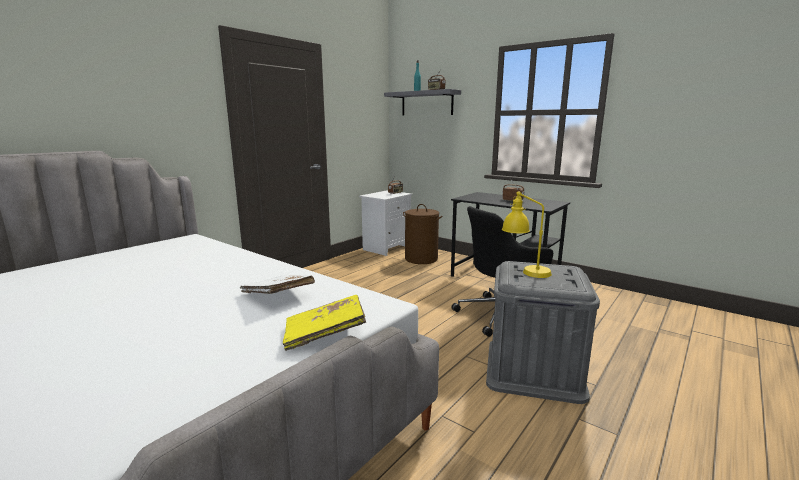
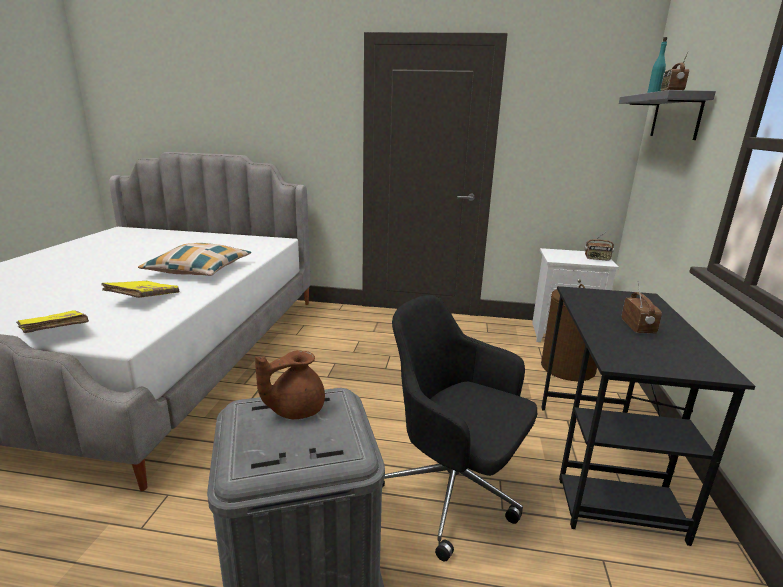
camera: 60 degrees right, 5 degrees up
white book [240,275,315,294] -> yellow book [101,281,180,298]
yellow table lamp [502,191,552,278] -> brown teapot [255,350,325,419]
none -> pillow [138,243,251,276]

